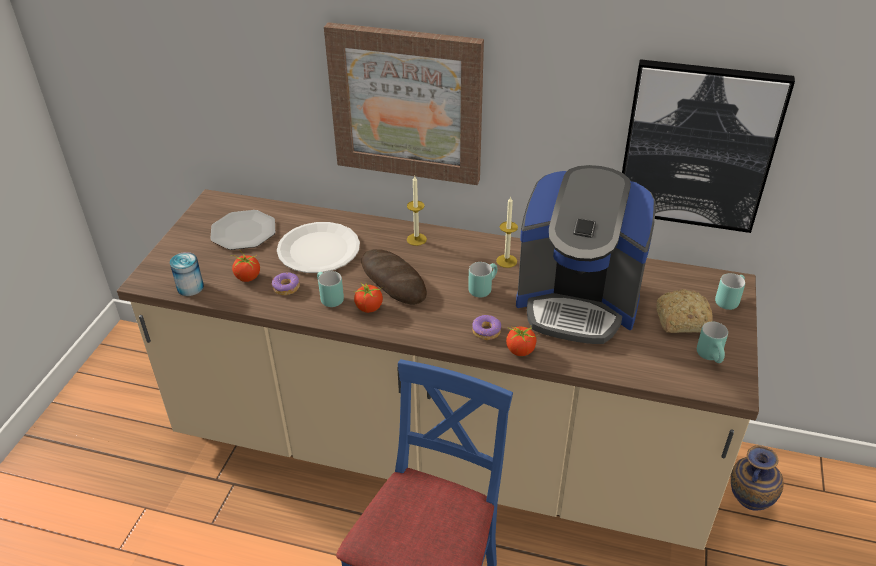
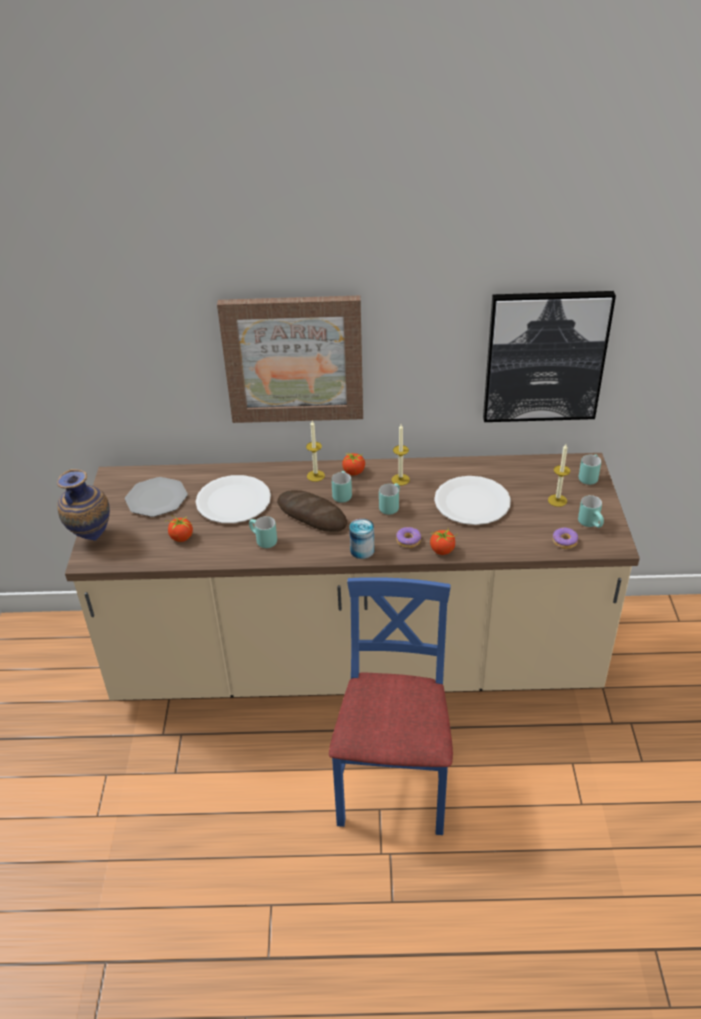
camera: 15 degrees left, 0 degrees up
can [170,252,204,296] -> can moved to [350,519,374,559]
donut [271,272,300,295] -> donut moved to [553,528,578,549]
tomato [354,283,383,313] -> tomato moved to [342,453,365,476]
coffee machine [516,165,656,344] -> white plate [434,476,511,525]
bread [656,289,713,333] -> candle [548,444,570,507]
vase [731,445,784,510] -> vase moved to [57,469,110,541]
none -> turquoise mug [332,471,352,503]

